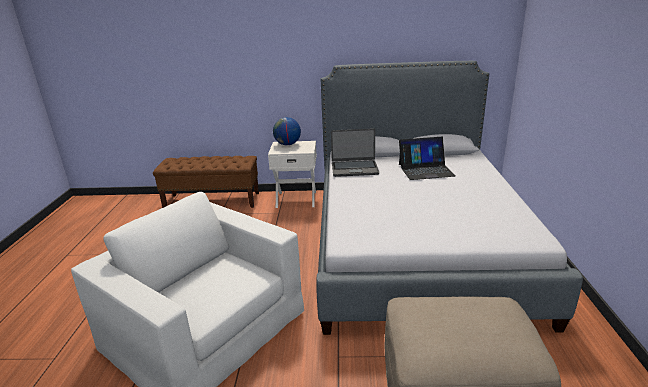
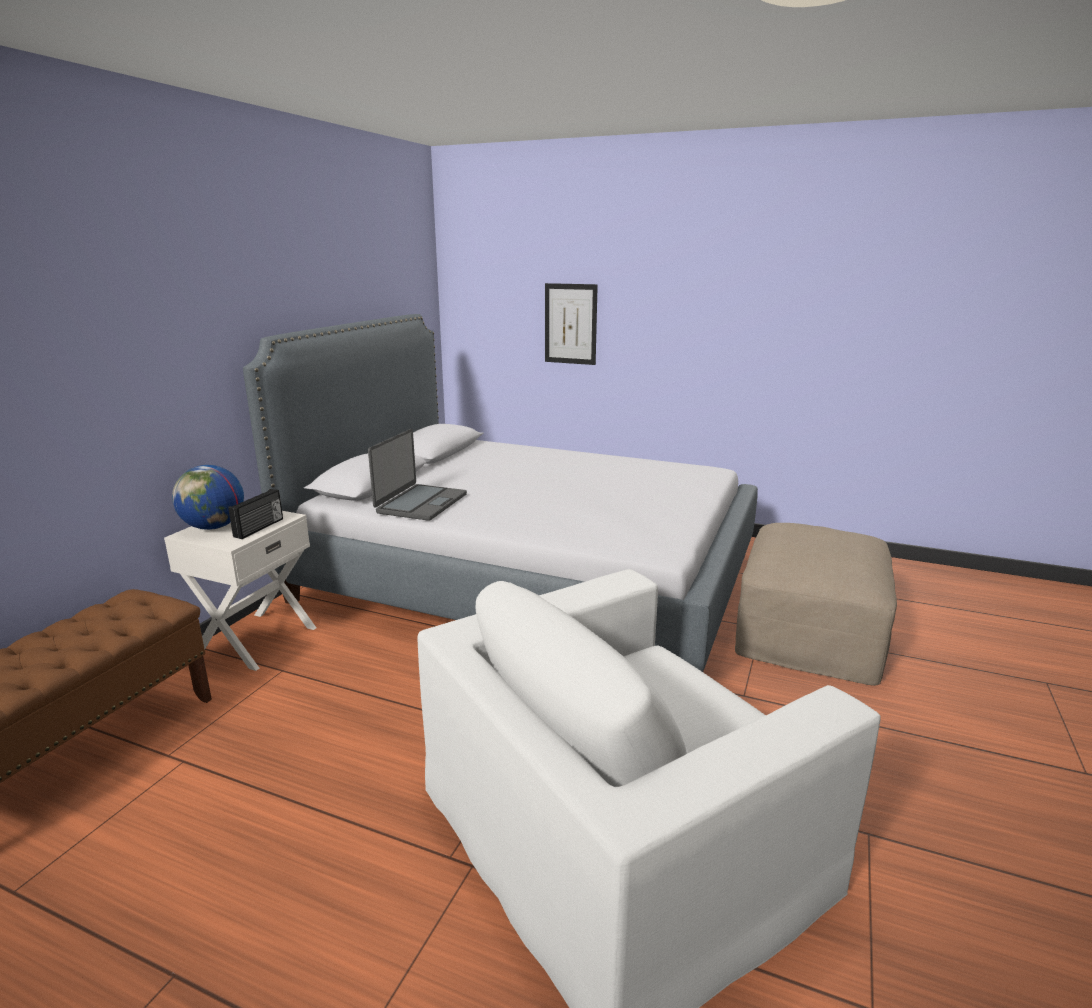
camera: 70 degrees left, 5 degrees down
laptop [399,137,455,180] -> none
none -> radio [228,489,283,539]
none -> picture [545,283,598,365]

